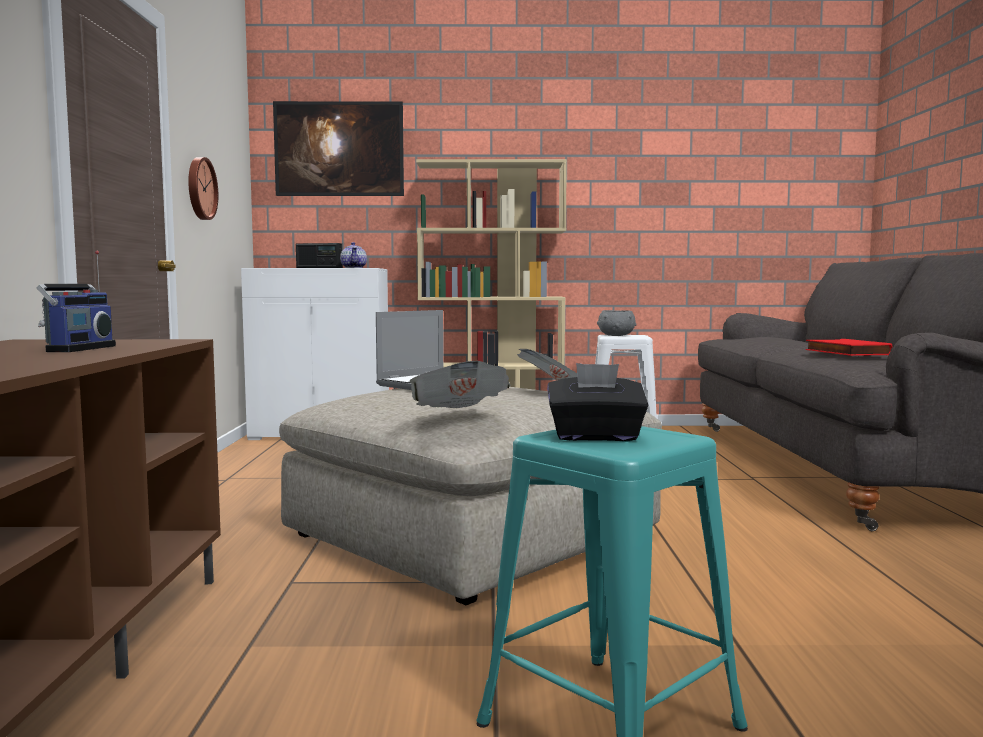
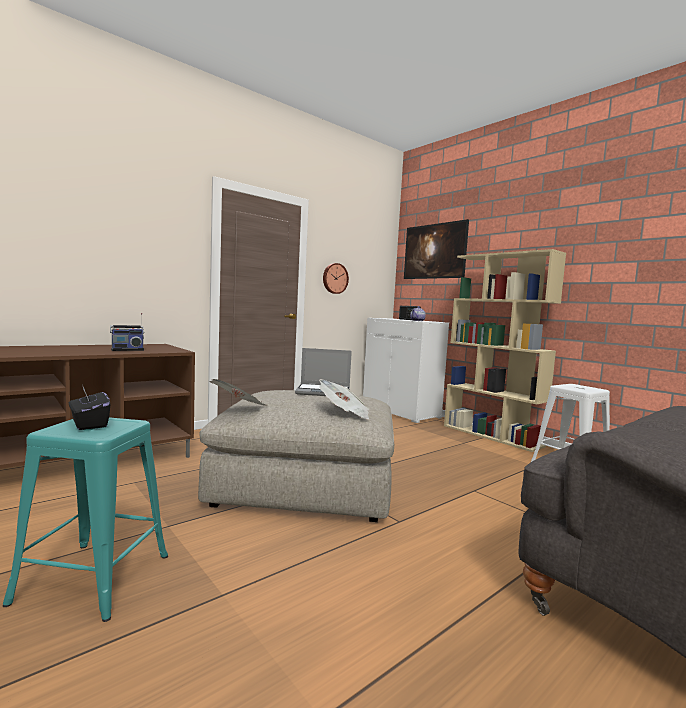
camera: 50 degrees right, 0 degrees up
grey bowl [597,310,636,336] -> none
red book [805,339,893,356] -> none

